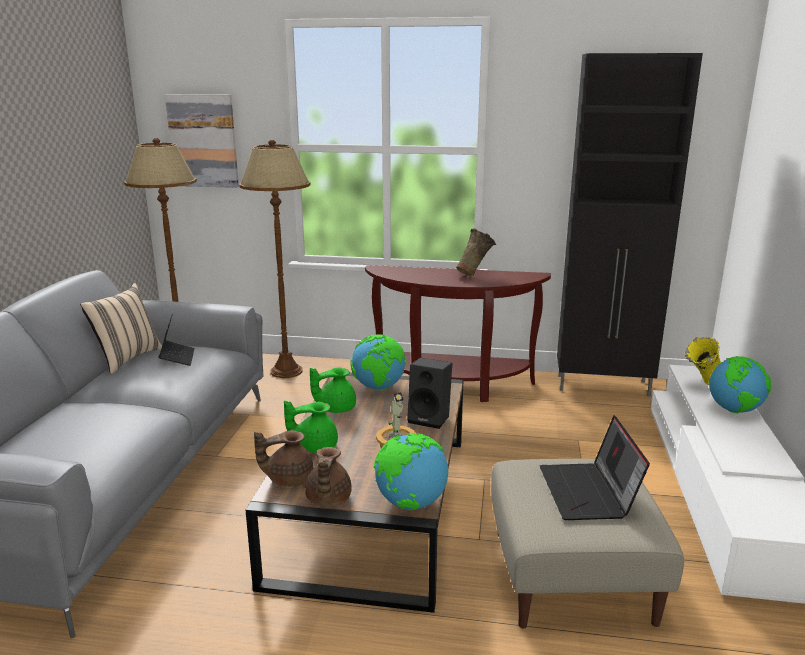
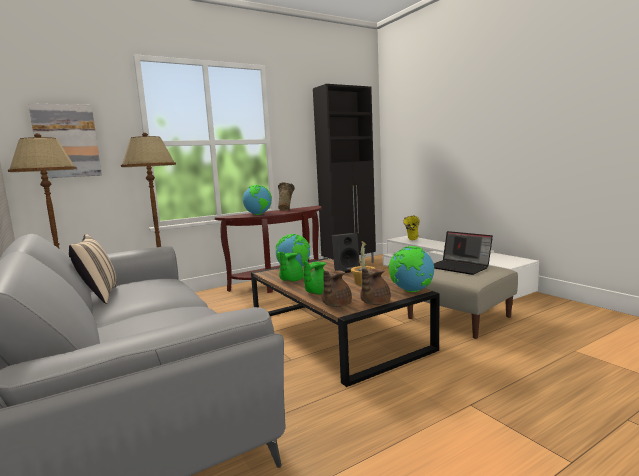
camera: 40 degrees left, 10 degrees down
laptop [158,314,194,366] -> none
brown teapot [305,447,352,507] -> brown teapot turned 75 degrees clockwise [360,268,391,305]
globe [709,356,771,414] -> globe moved to [243,185,272,215]

